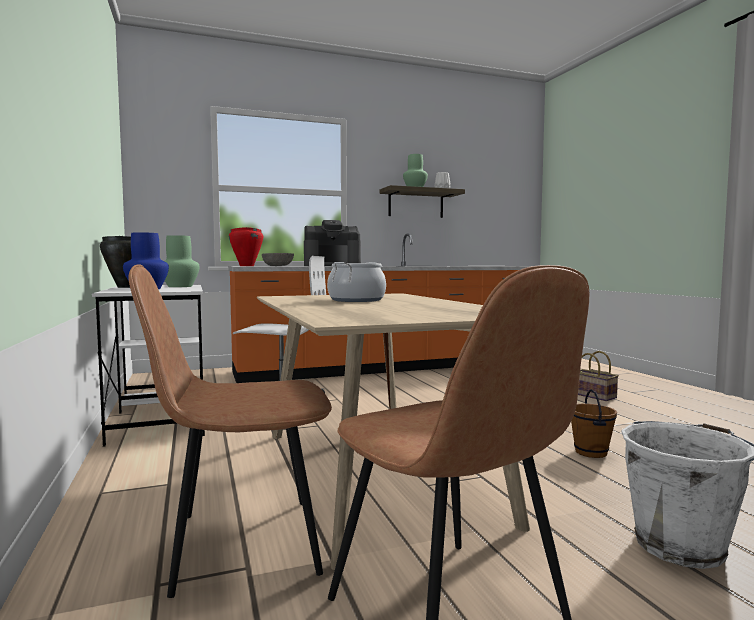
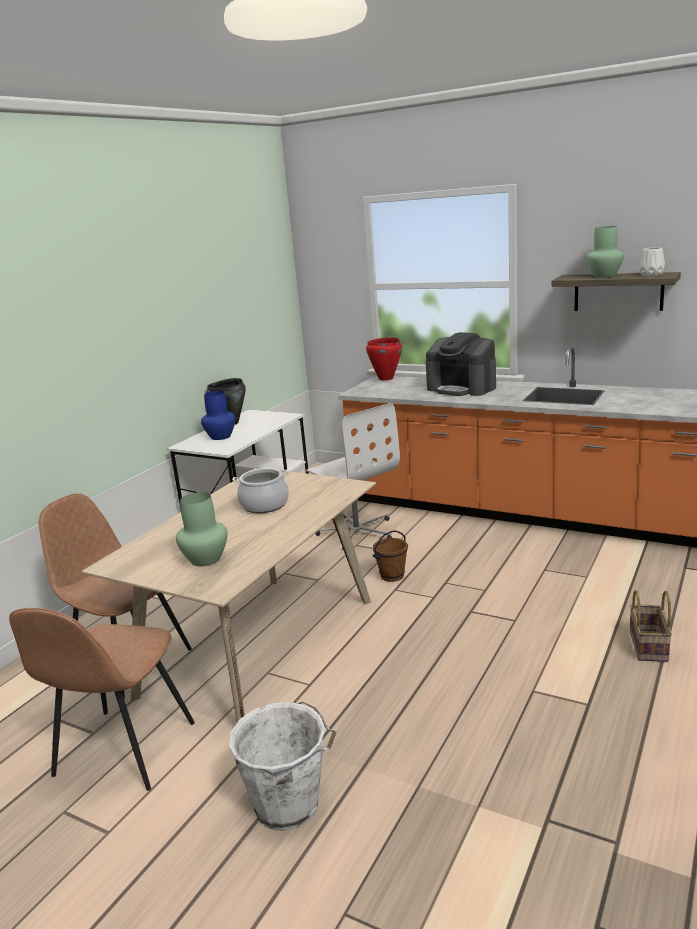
camera: 50 degrees right, 15 degrees up
green vase [165,235,200,287] -> green vase moved to [176,492,228,567]
grey bowl [262,253,294,266] -> none
brown bucket [571,389,617,458] -> brown bucket moved to [373,530,408,582]

